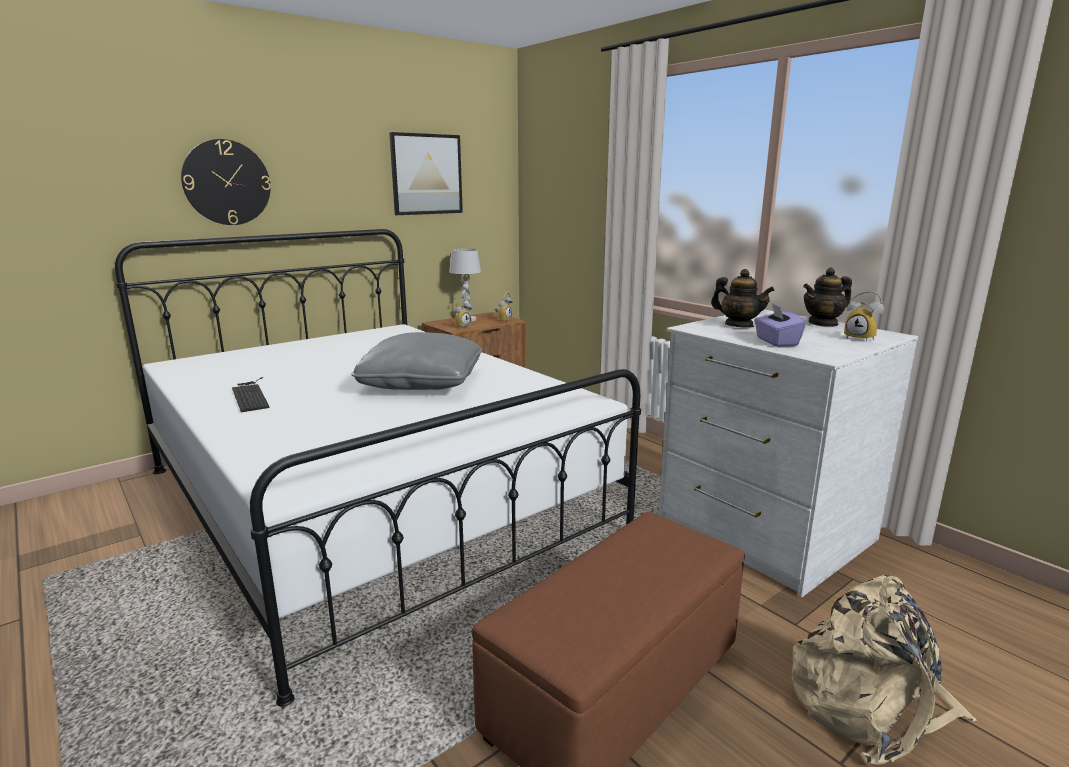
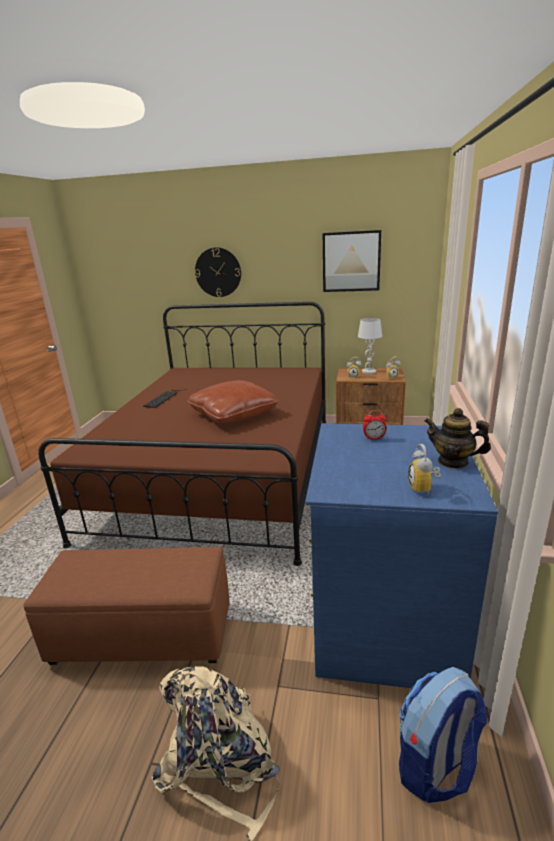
camera: 50 degrees right, 5 degrees up
white bed [115,229,641,707] -> brown bed [38,302,326,566]
grey pillow [351,332,482,390] -> brown pillow [187,381,279,423]
white dresser [658,310,918,597] -> blue dresser [305,423,498,688]
teapot [711,269,774,328] -> alarm clock [363,410,387,440]
purple tissue box [754,304,806,347] -> none
none -> backpack [399,667,487,803]

